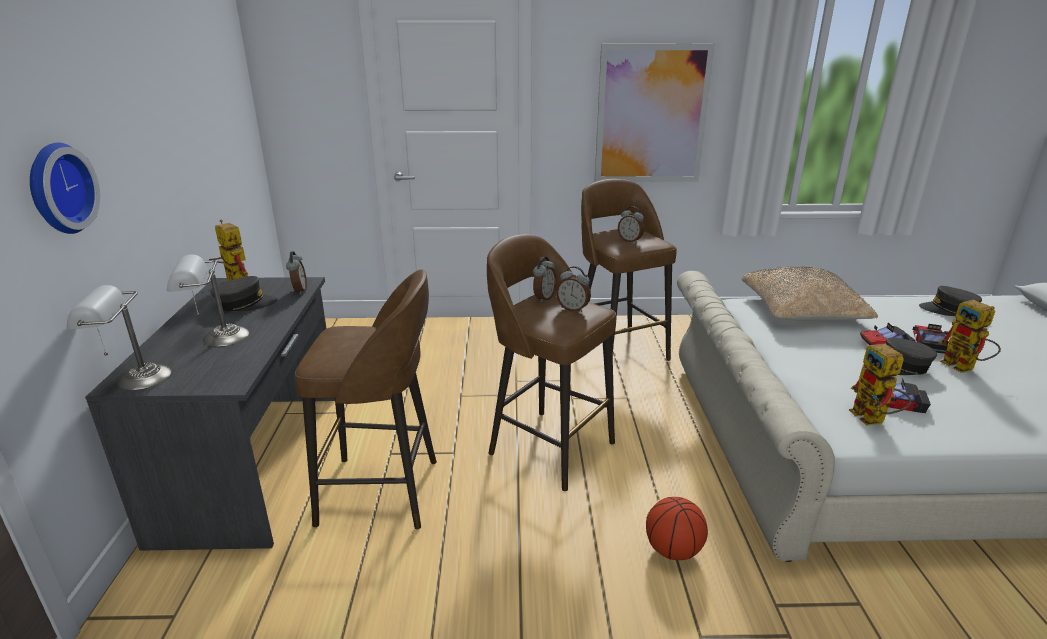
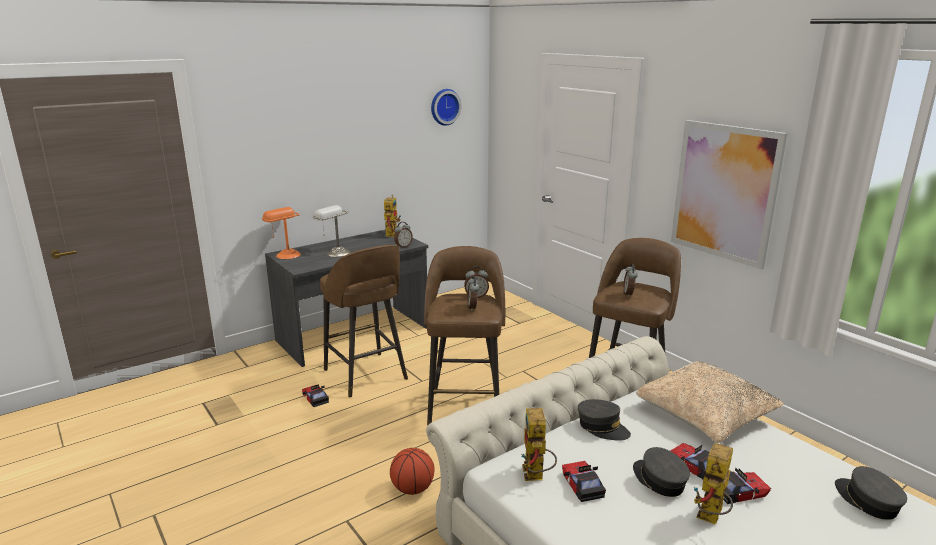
camera: 55 degrees right, 5 degrees down
wall clock [30,143,100,234] -> wall clock moved to [431,89,461,126]
white table lamp [67,285,172,390] -> orange table lamp [262,207,301,259]
grey cap [211,276,278,311] -> grey cap moved to [578,399,631,441]
toy robot [849,343,912,426] -> toy robot turned 45 degrees counterclockwise [521,408,557,481]
none -> toy car [302,384,329,407]

